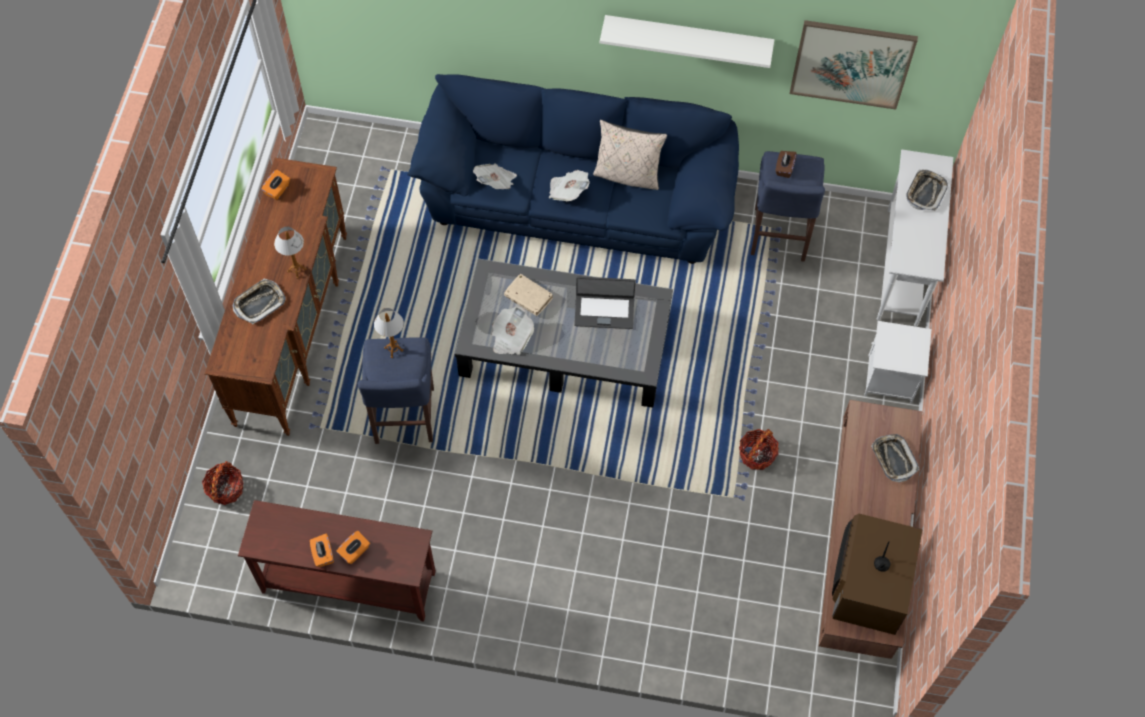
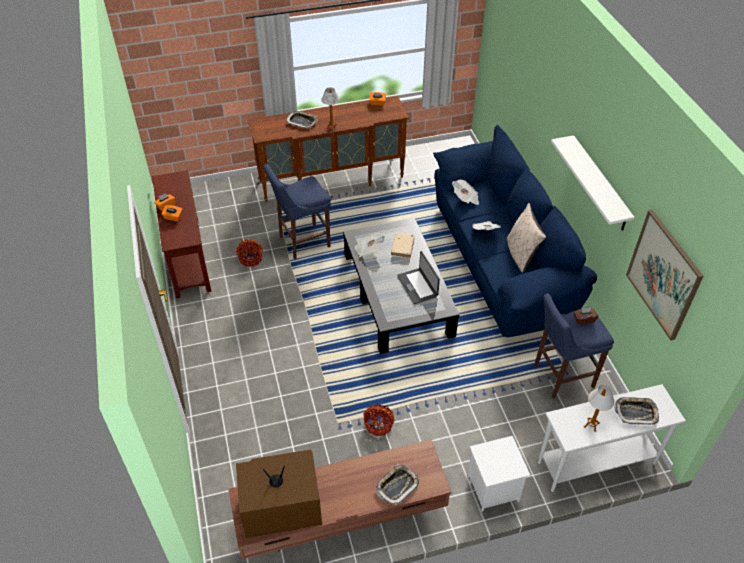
camera: 65 degrees right, 15 degrees down
basket [202,461,243,505] -> basket moved to [236,239,263,267]
table lamp [374,308,404,358] -> table lamp moved to [584,385,614,432]

